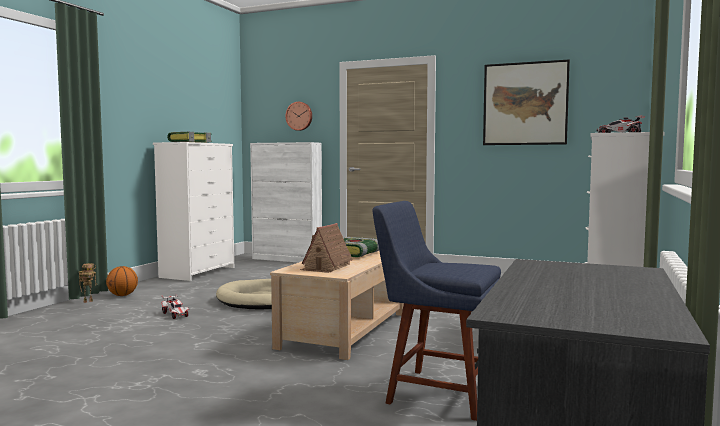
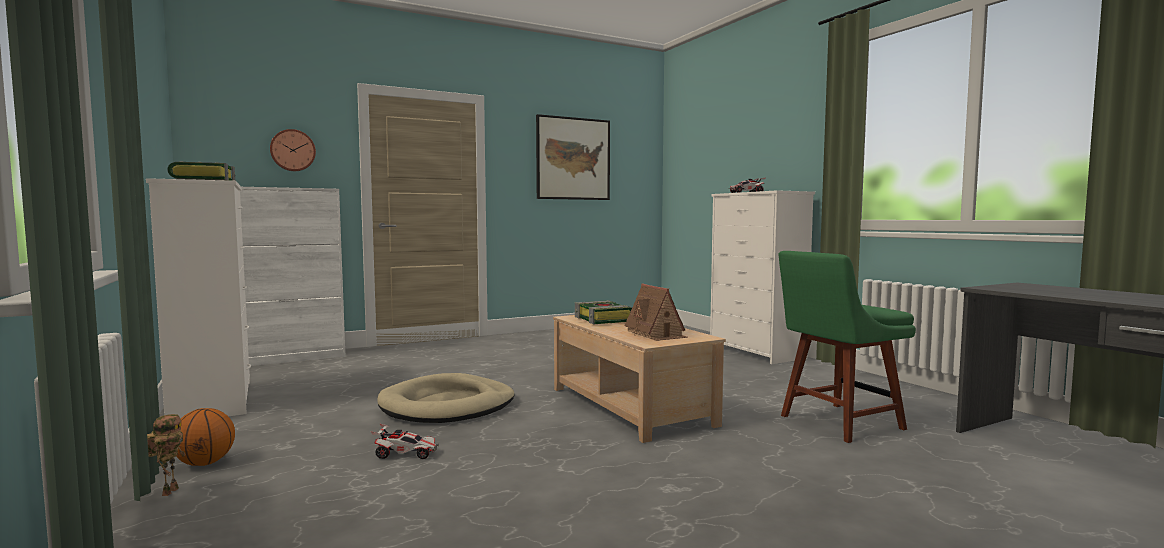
camera: 50 degrees left, 0 degrees up
blue chair [372,201,501,421] -> green chair [779,251,916,443]

